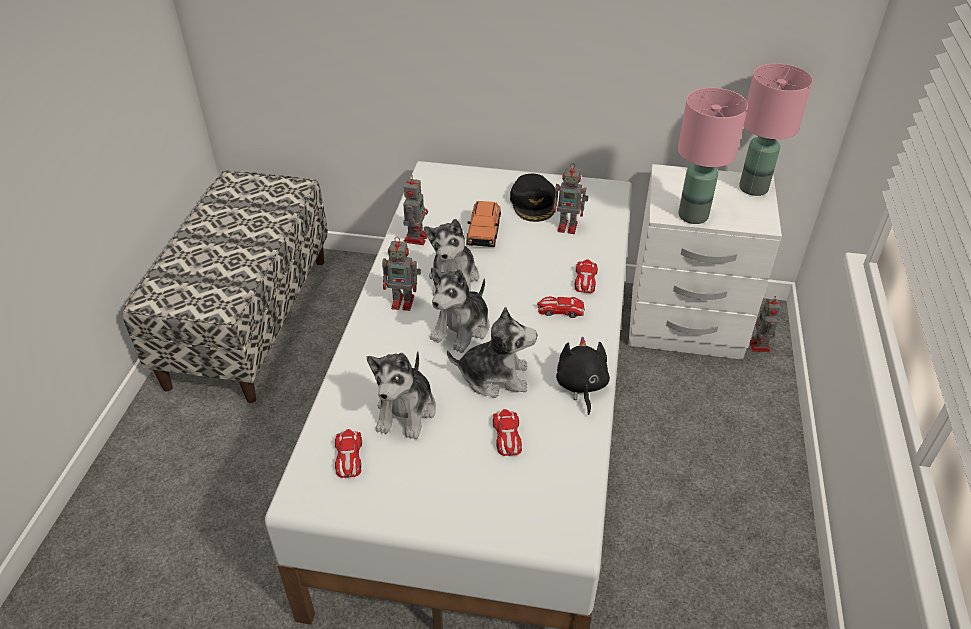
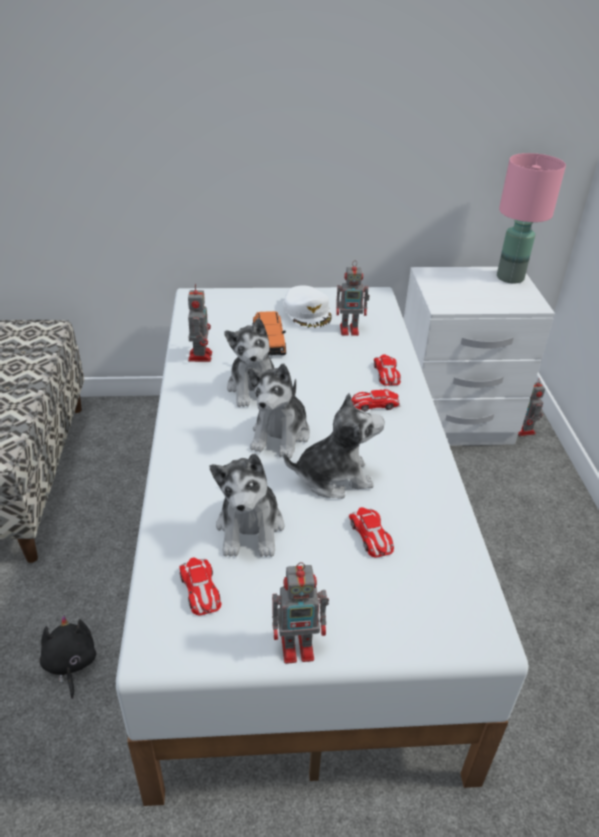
camera: 15 degrees left, 5 degrees down
toy robot [382,237,421,311] -> toy robot moved to [272,562,329,664]
black cap [510,174,555,222] -> white cap [283,286,332,329]
black plush toy [556,337,610,415] -> black plush toy moved to [40,616,96,699]
pink table lamp [678,88,748,224] -> none

